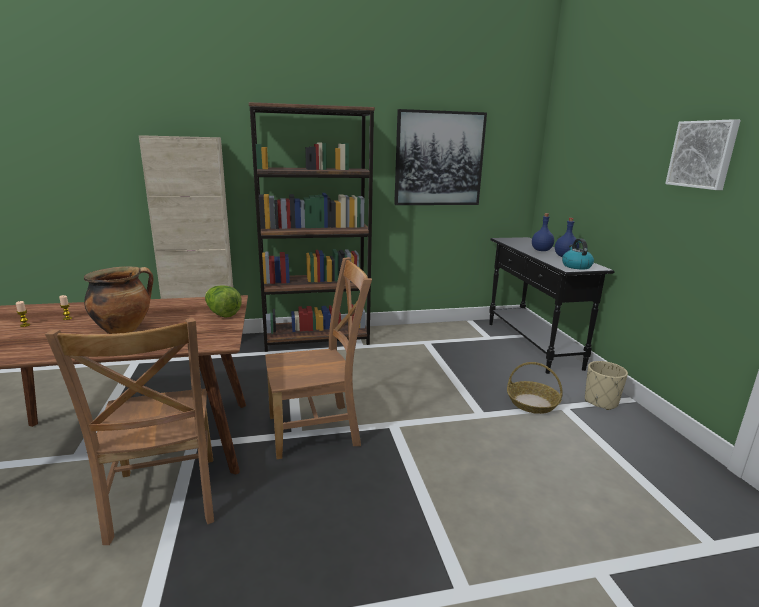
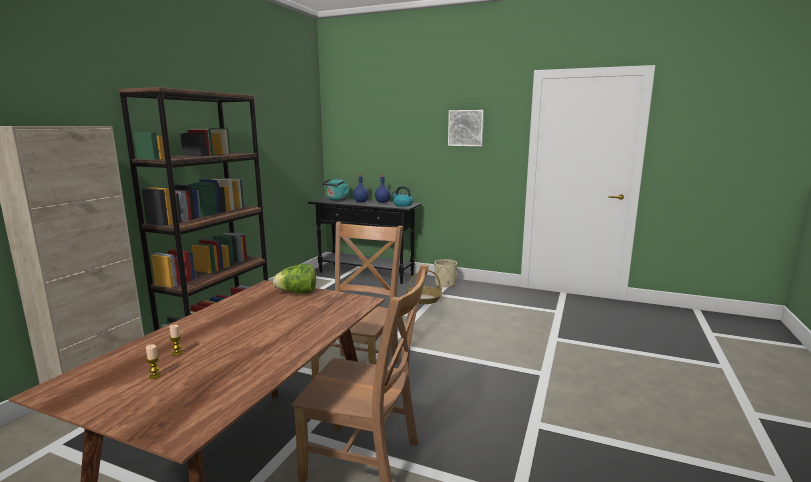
camera: 55 degrees left, 5 degrees down
cooking pot [84,266,154,334] -> none
picture [394,109,487,205] -> none
none -> turquoise kettle [322,178,350,201]

